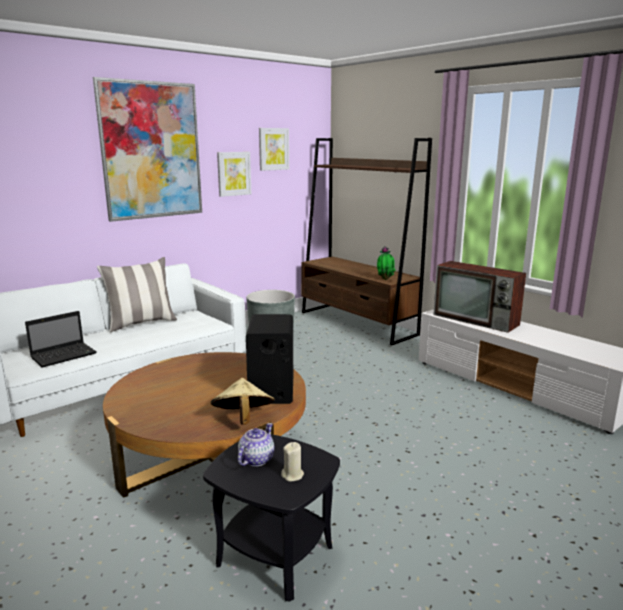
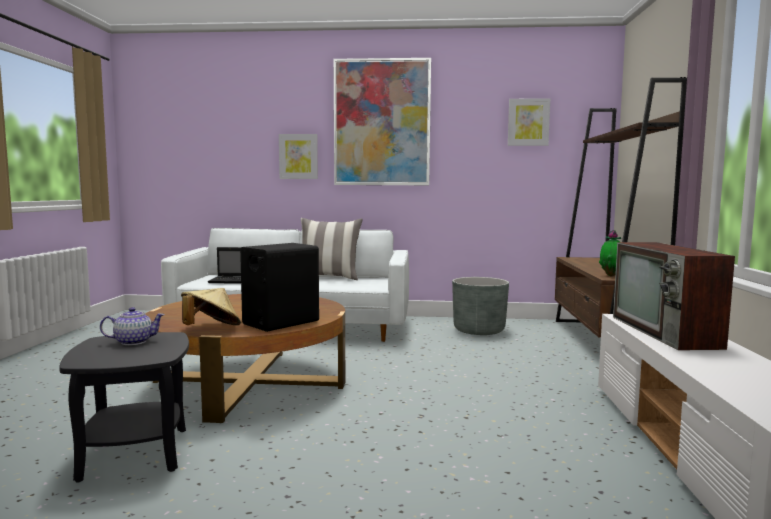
camera: 45 degrees right, 10 degrees down
picture [217,152,251,197] -> picture moved to [279,134,318,179]
beige candle [281,442,304,481] -> none

